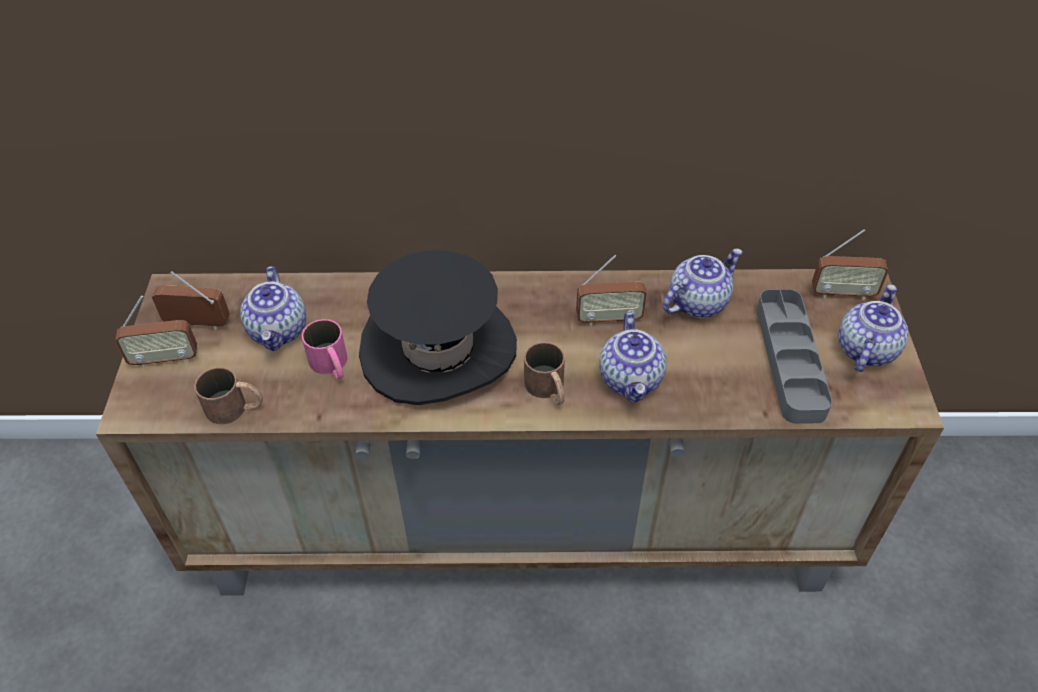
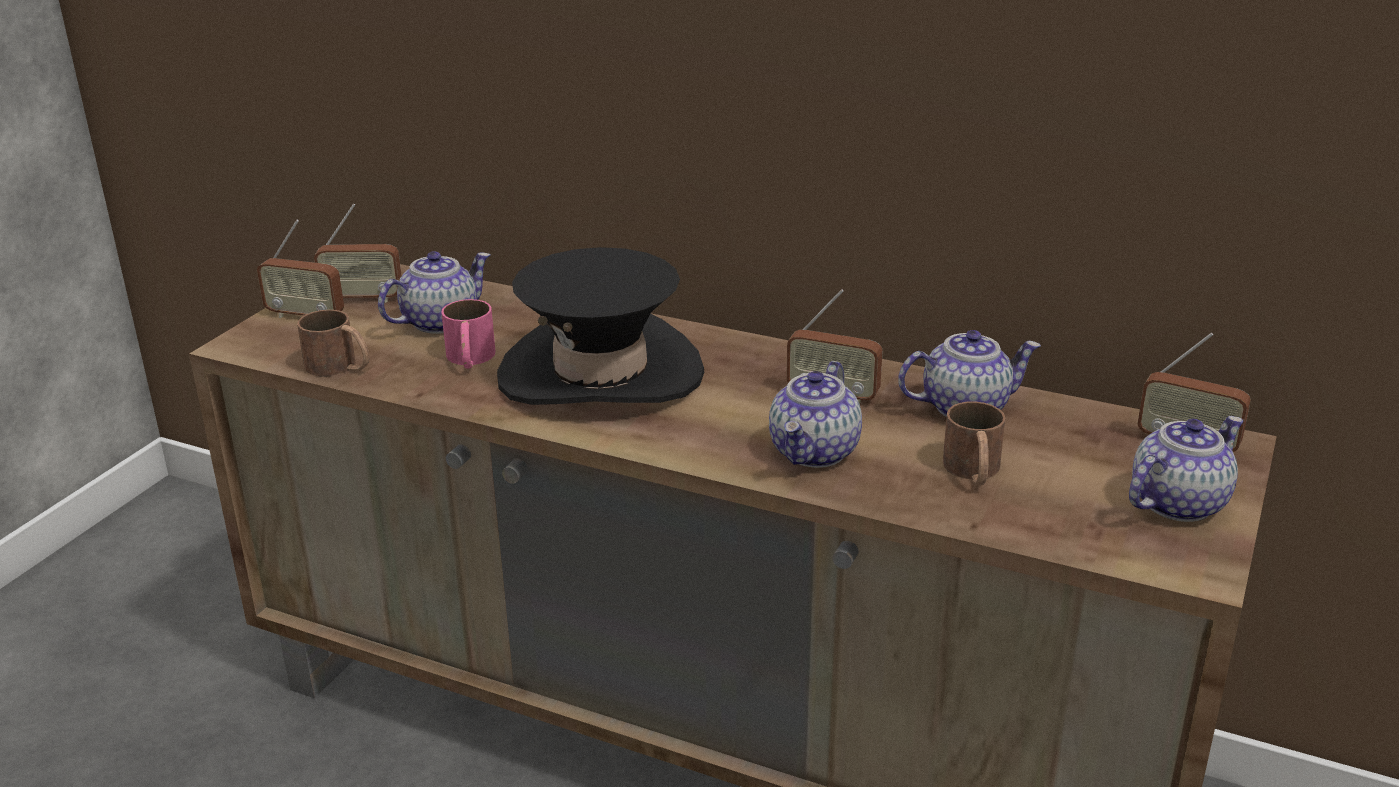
camera: 25 degrees right, 20 degrees down
radio [152,271,230,330] -> radio turned 150 degrees clockwise [314,204,402,303]
teapot [240,266,306,351] -> teapot turned 150 degrees counterclockwise [378,251,491,334]
brown mug [524,342,565,405] -> brown mug moved to [943,402,1005,486]
grey tray [757,289,832,424] -> none

